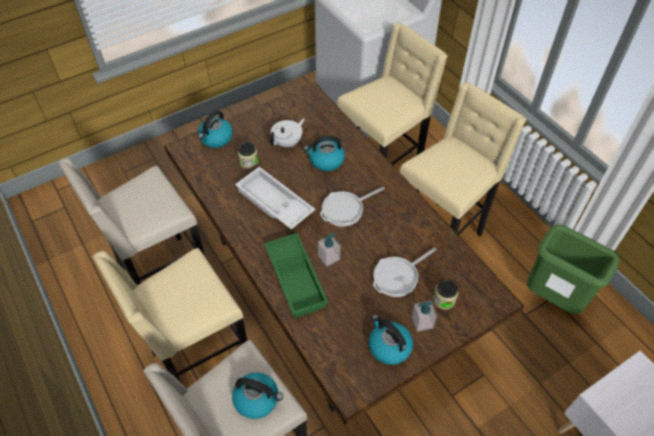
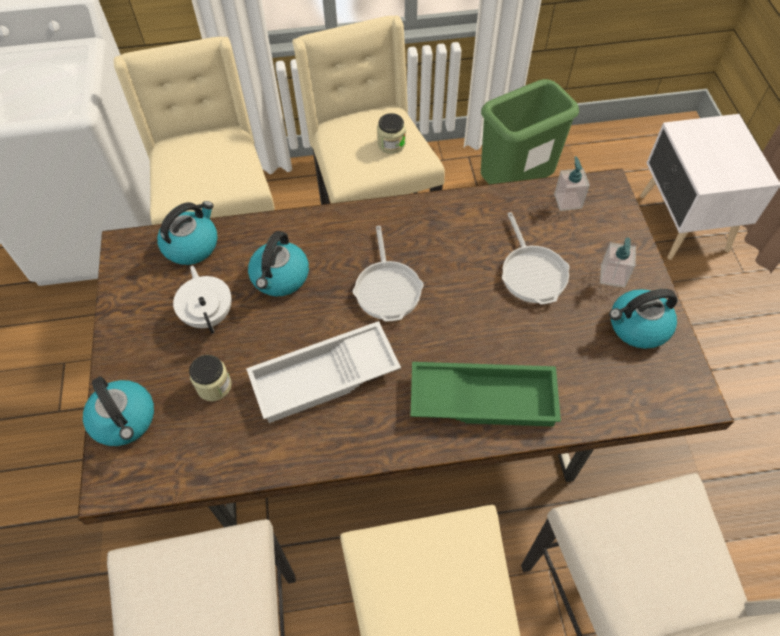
camera: 65 degrees left, 5 degrees up
kettle [232,372,283,419] -> kettle moved to [157,201,217,265]
soap dispenser [318,233,340,267] -> soap dispenser moved to [554,157,590,211]
jar [433,280,458,310] -> jar moved to [377,113,406,154]

